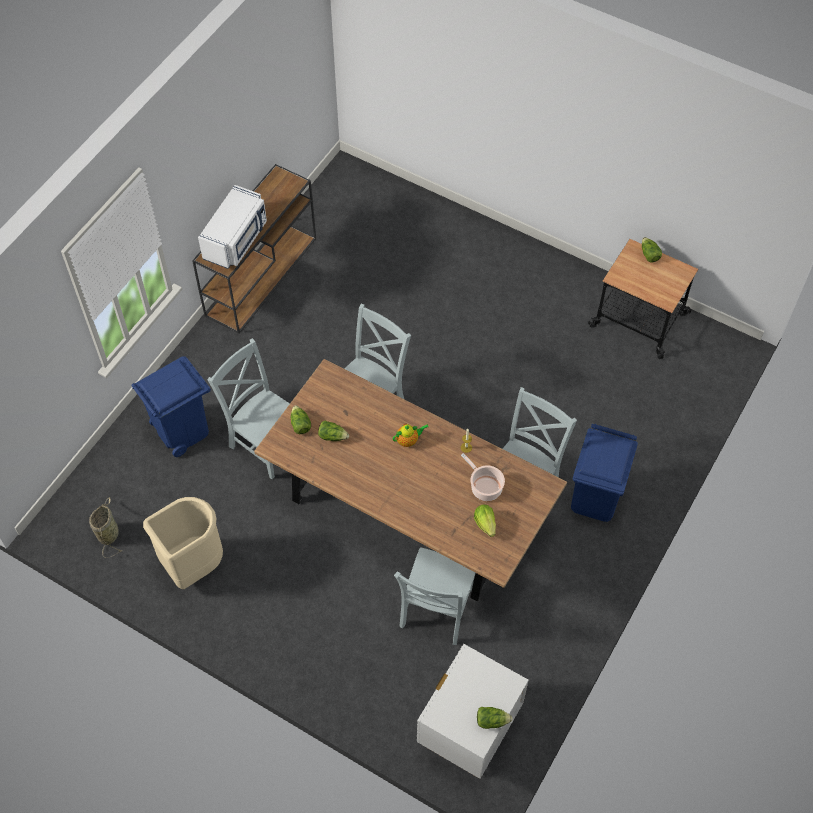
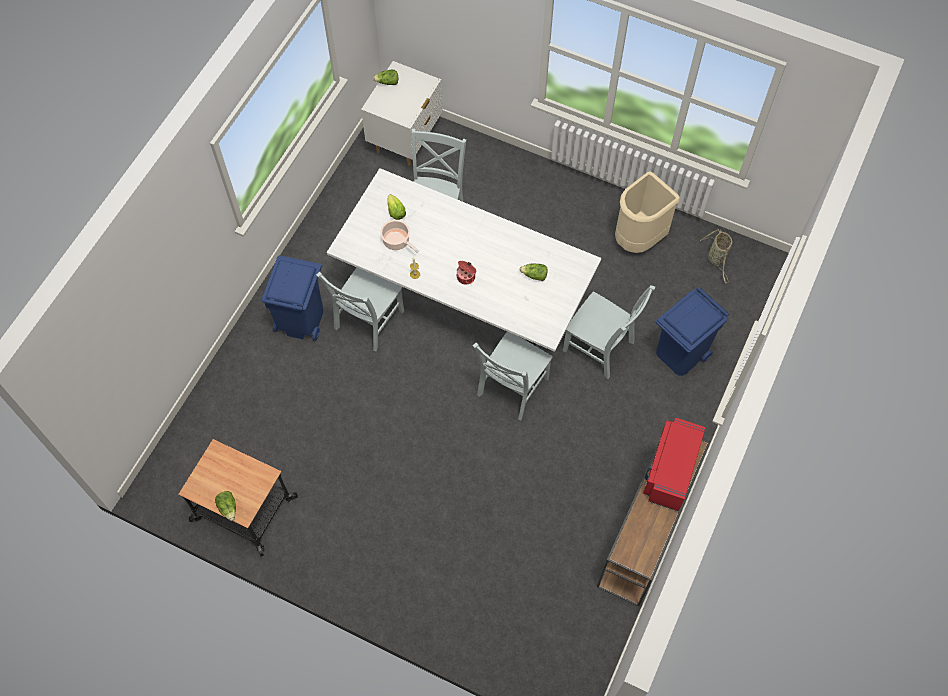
camera: 175 degrees right, 5 degrees up
white microwave [198,185,267,269] -> red microwave [643,418,706,511]
brown dining table [254,359,567,602] -> white dining table [327,168,601,352]
lettuce [291,405,311,434] -> none
teapot [393,424,428,447] -> cooking pot [456,261,477,284]

